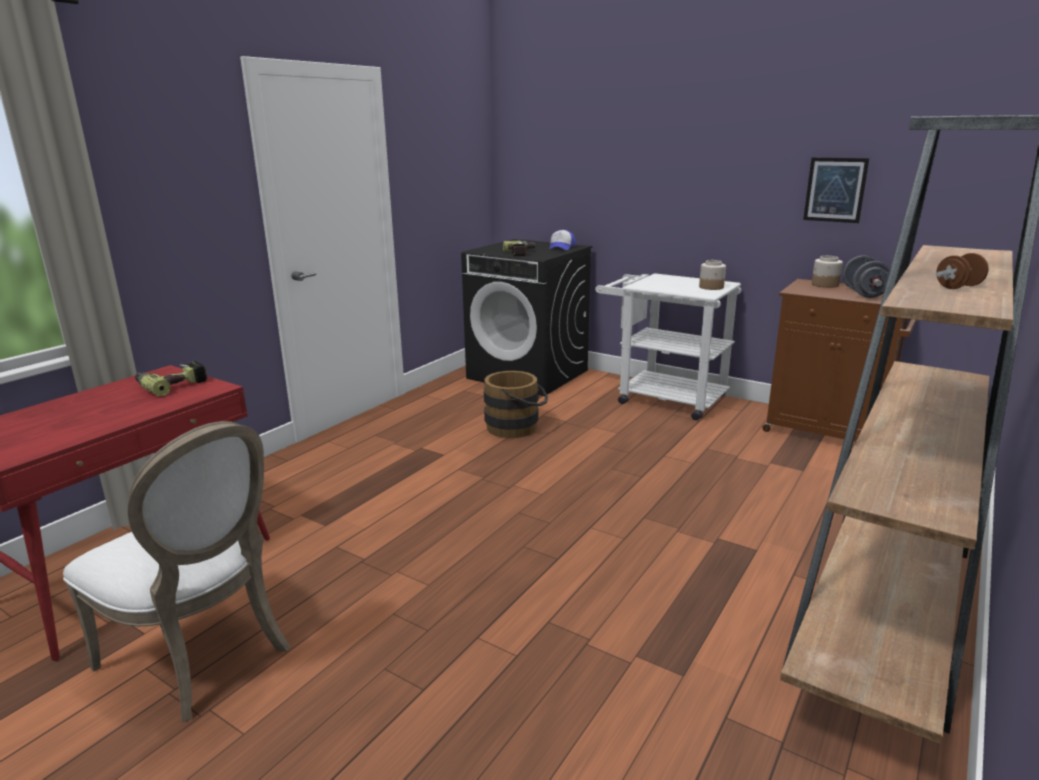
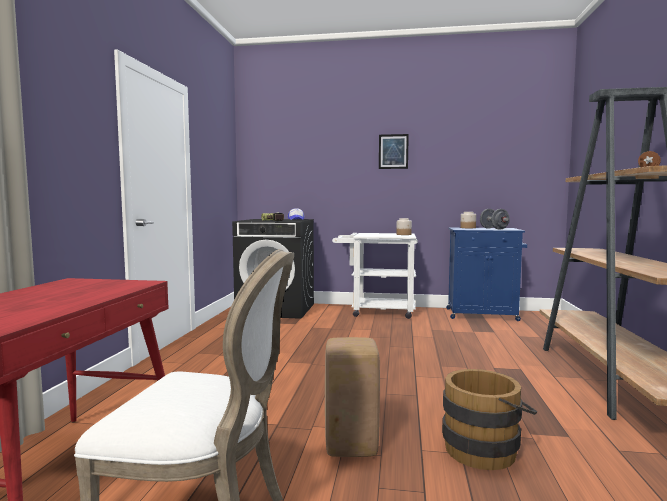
camera: 25 degrees left, 15 degrees down
power drill [135,361,208,397] -> none
brown bucket [484,371,548,438] -> brown bucket moved to [442,369,537,470]
brown cabinet [762,279,916,442] -> blue cabinet [446,228,527,321]
picture [803,157,869,223] -> picture moved to [379,134,409,169]
none -> beige stool [325,337,380,457]

